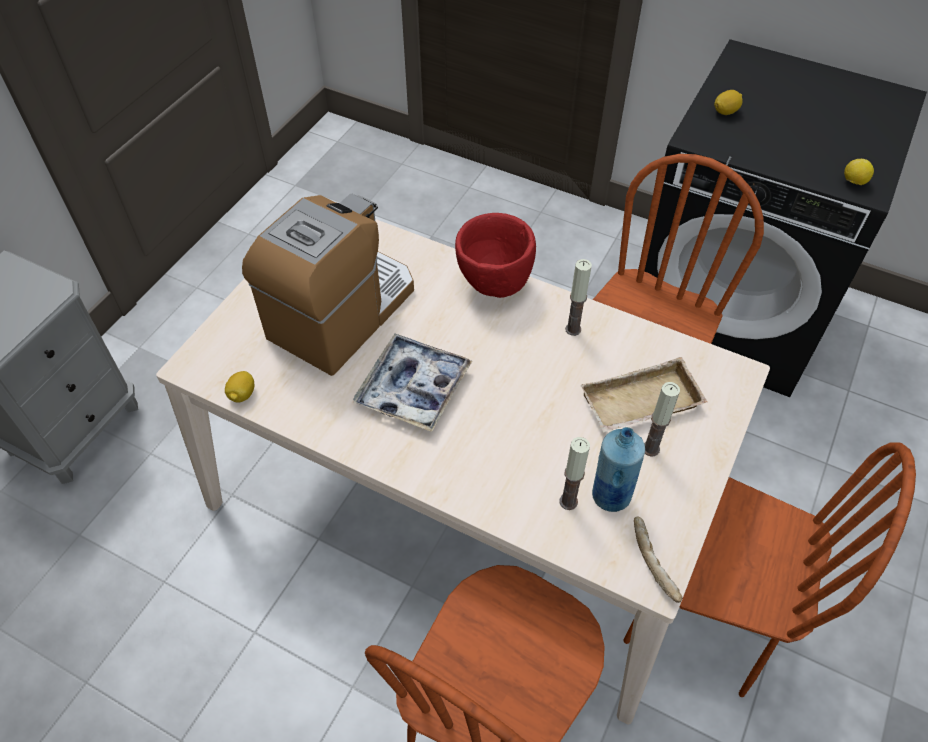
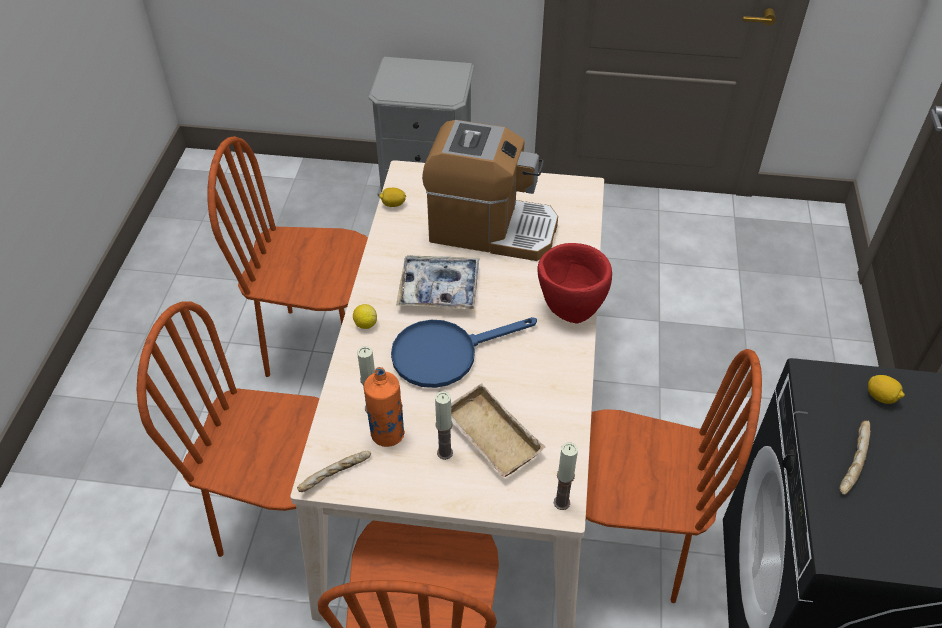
camera: 70 degrees right, 5 degrees down
candle [565,259,592,336] -> candle moved to [554,442,578,510]
blue bottle [592,427,645,512] -> orange bottle [364,367,405,447]
lemon [844,159,874,185] -> lemon moved to [353,304,377,329]
none -> brown chair [208,136,368,377]
none -> blue frying pan [391,317,537,388]
none -> bread [839,421,871,495]

